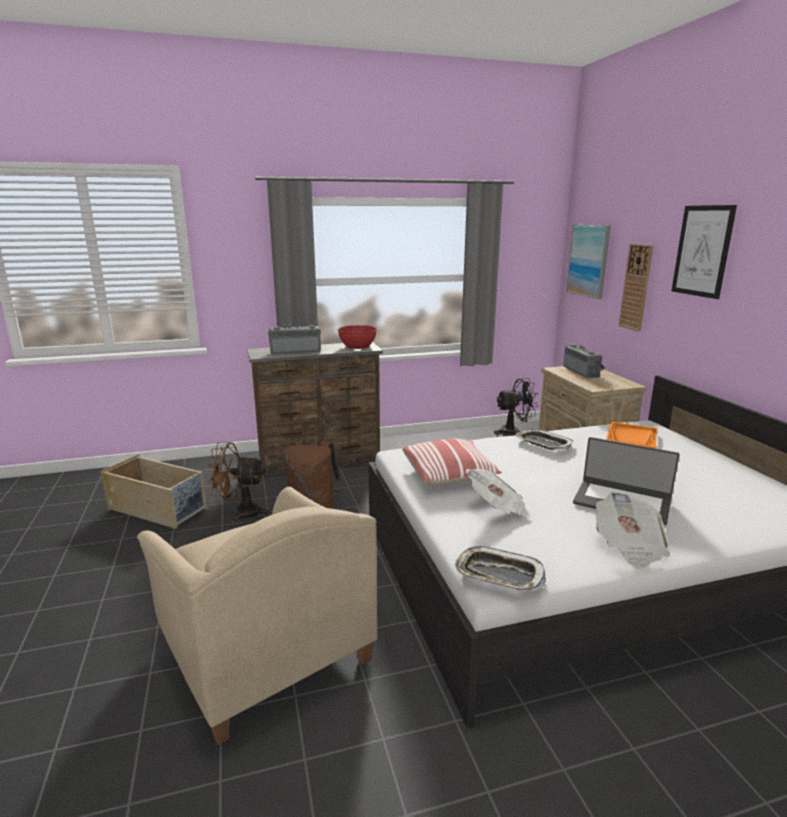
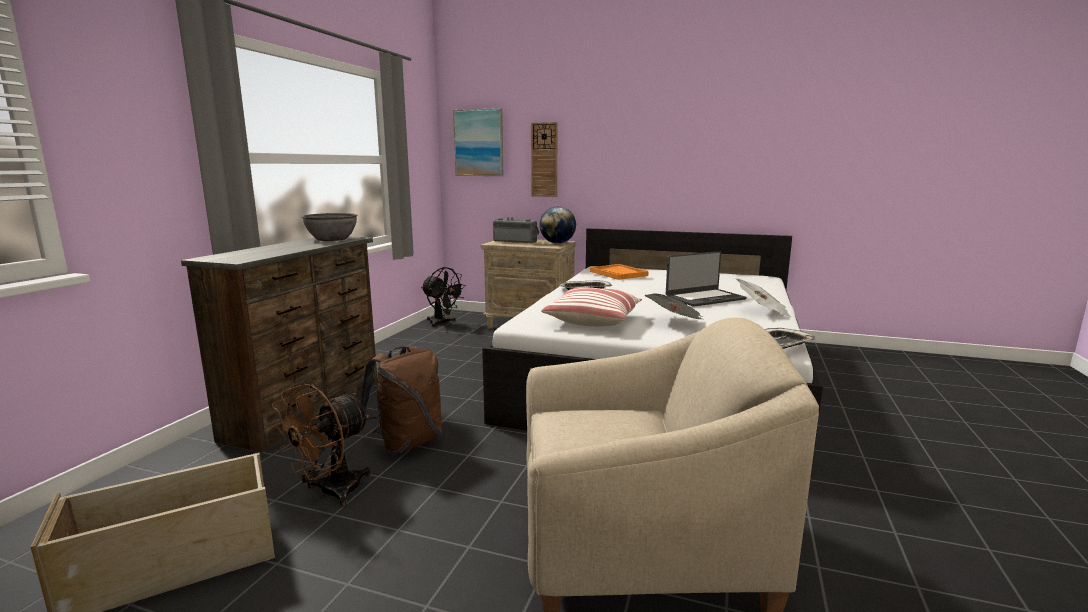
camera: 55 degrees left, 5 degrees down
radio [268,324,321,354] -> none
red bowl [337,325,377,349] -> grey bowl [302,213,358,241]
black fan [494,378,538,435] -> black fan turned 105 degrees clockwise [421,267,466,327]
picture [672,205,737,299] -> none
none -> globe [540,206,576,244]

